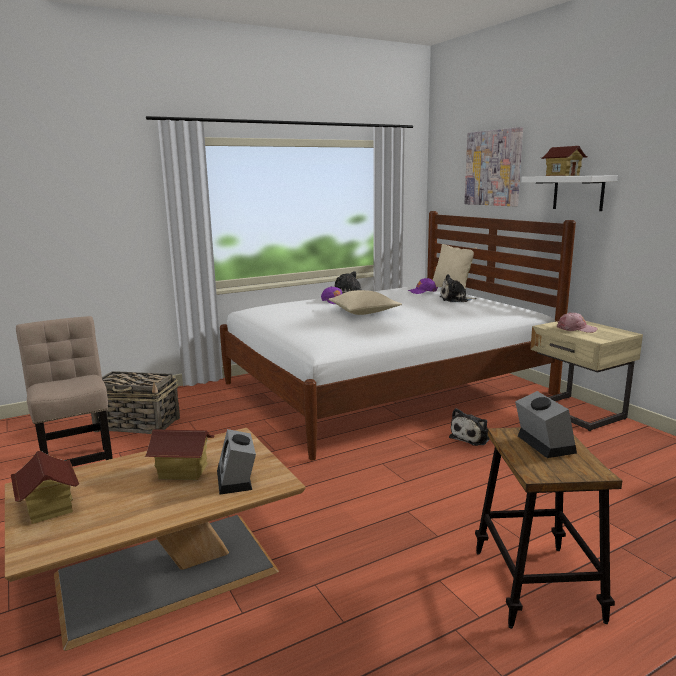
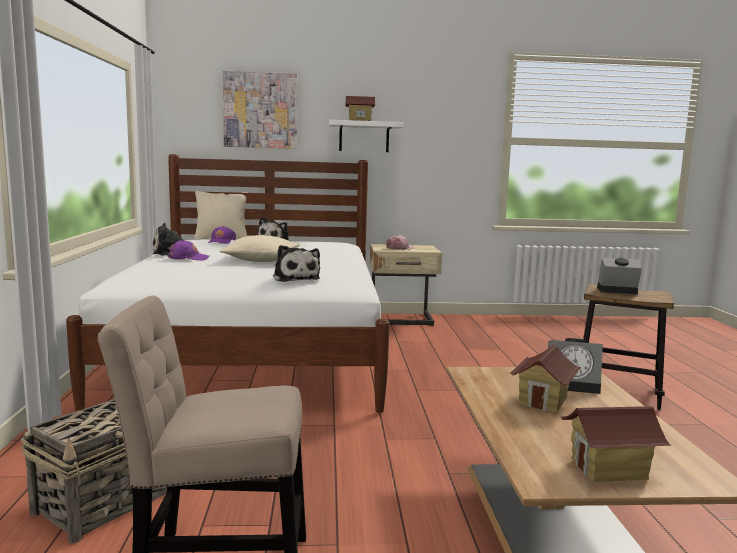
camera: 65 degrees left, 5 degrees down
plush toy [449,408,490,446] -> plush toy moved to [273,245,320,282]

